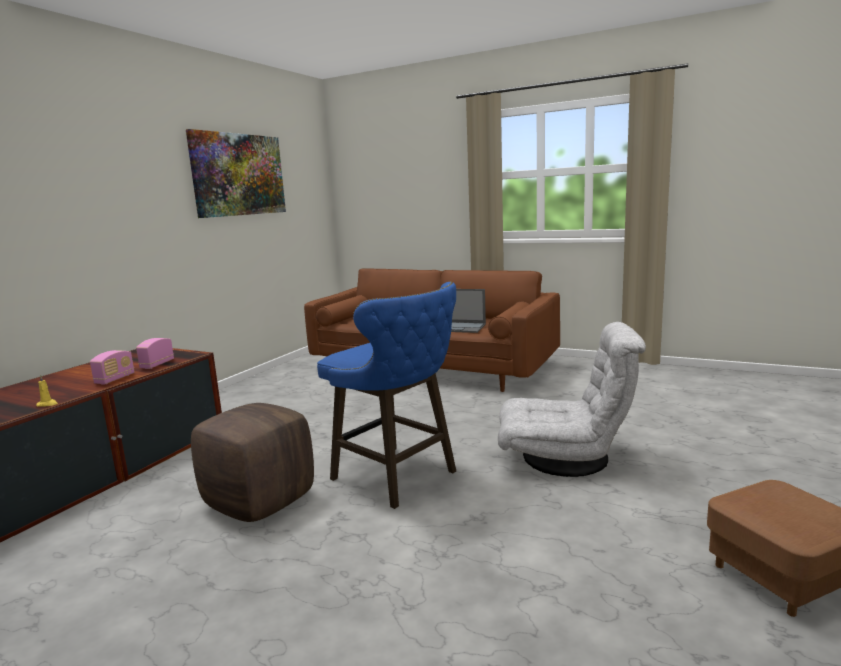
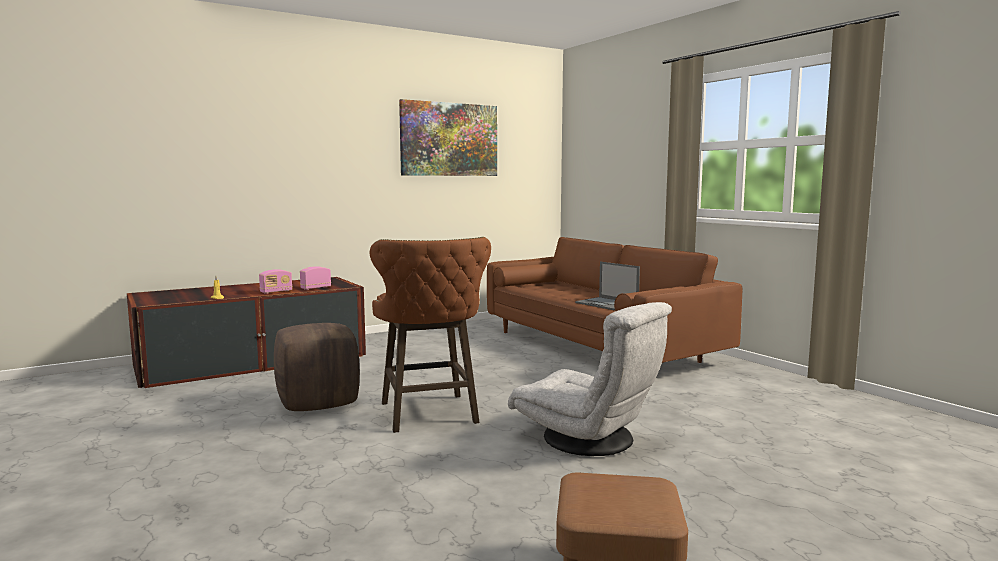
camera: 30 degrees right, 5 degrees down
blue stool [317,281,456,509] -> brown stool [370,237,491,433]

